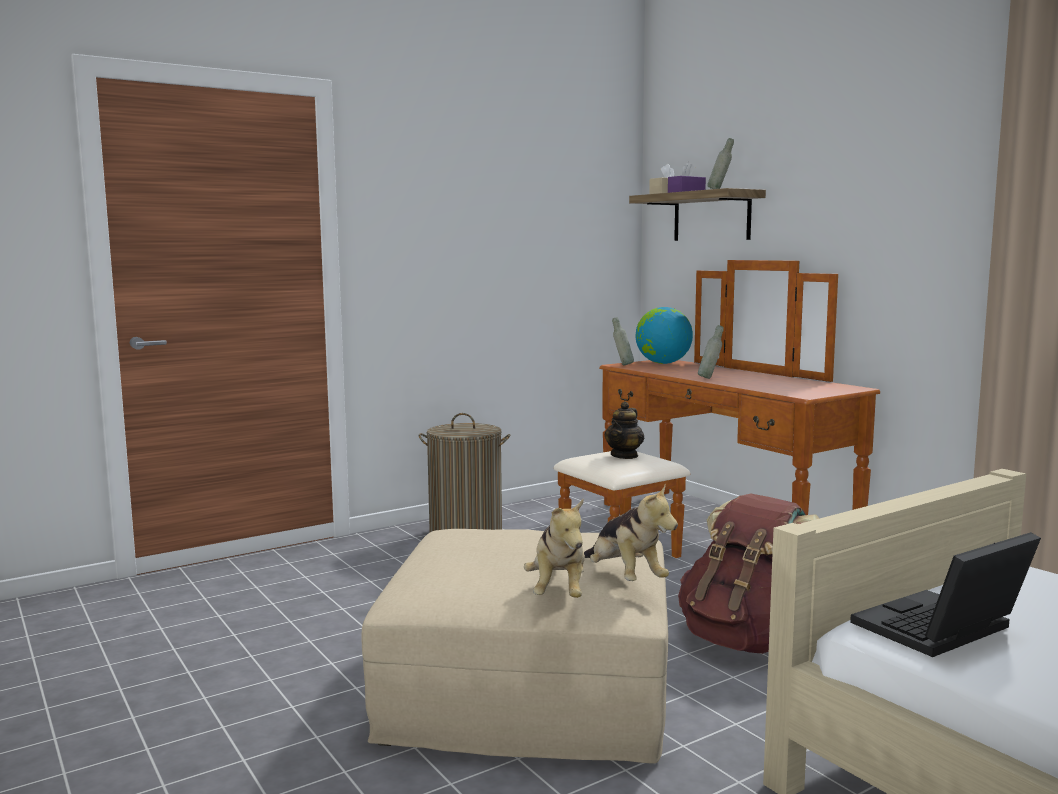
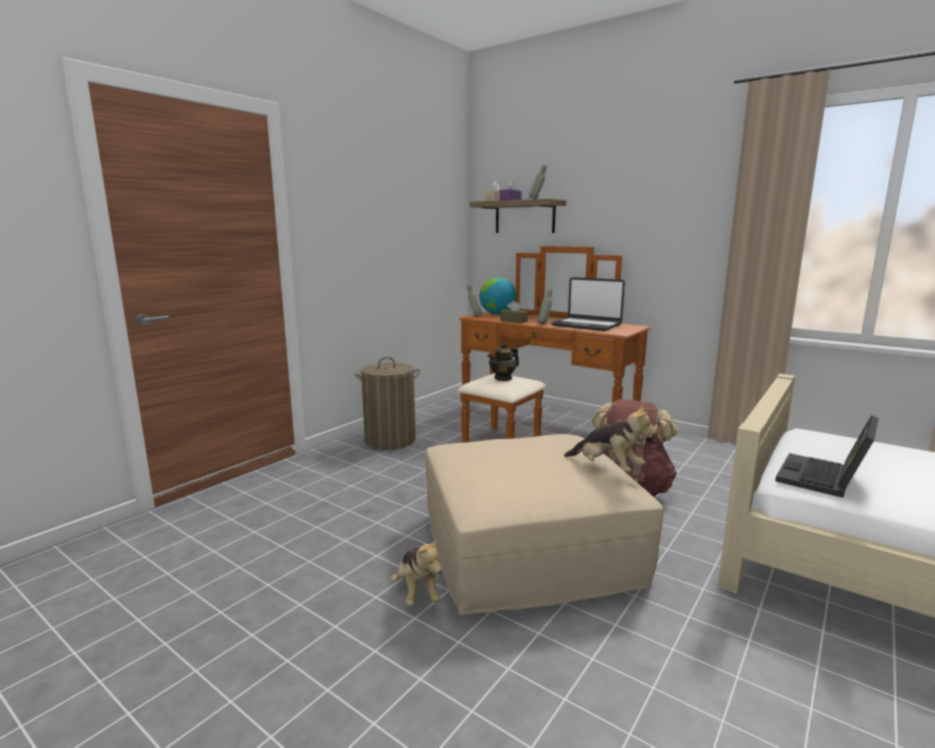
camera: 20 degrees left, 5 degrees up
plush toy [524,498,585,598] -> plush toy moved to [391,537,442,606]
teapot [604,401,644,459] -> teapot turned 45 degrees clockwise [488,343,519,381]
none -> brown tissue box [500,300,528,323]
none -> laptop [551,277,625,331]

